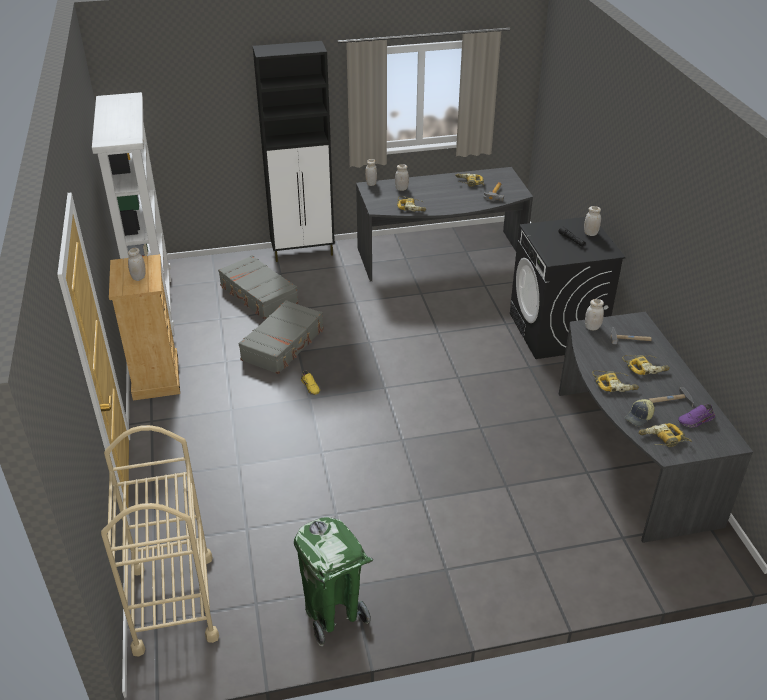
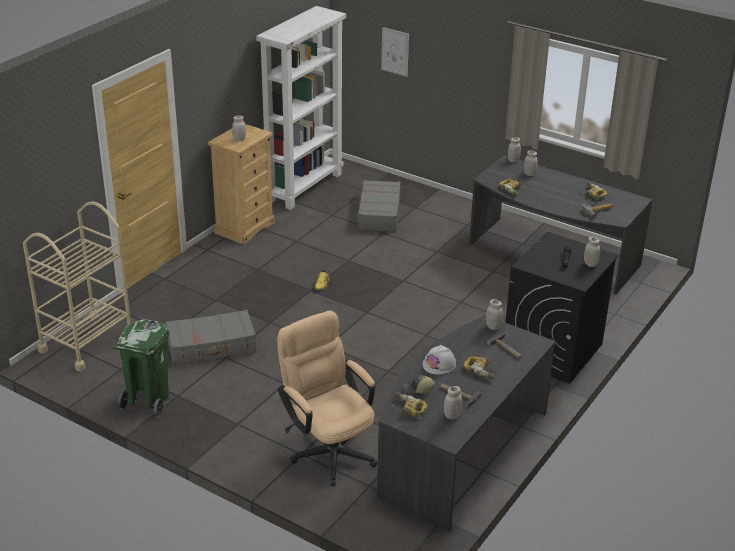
camera: 45 degrees right, 5 degrees down
grey suitcase [239,300,324,374] -> grey suitcase moved to [166,310,257,365]
black cabinet [253,41,335,262] -> none
power drill [592,370,639,392] -> white hard hat [423,345,456,375]
purple shoe [678,404,715,428] -> white jar [444,386,462,419]
none -> beige office chair [277,310,377,486]
none -> picture [381,27,409,77]

